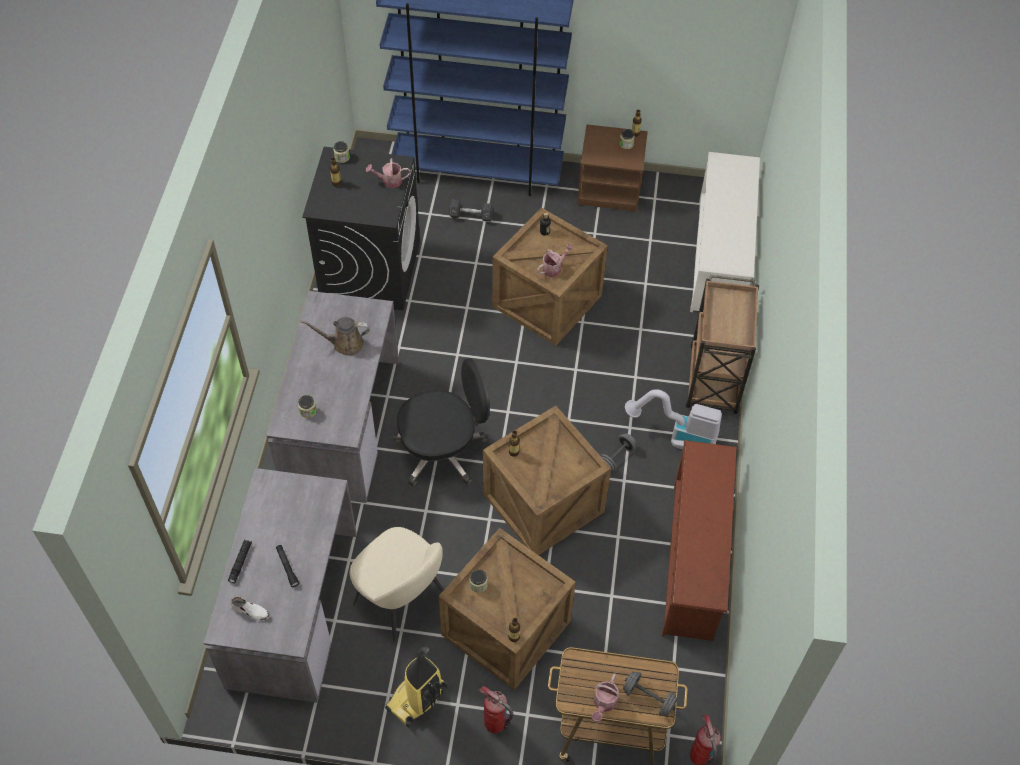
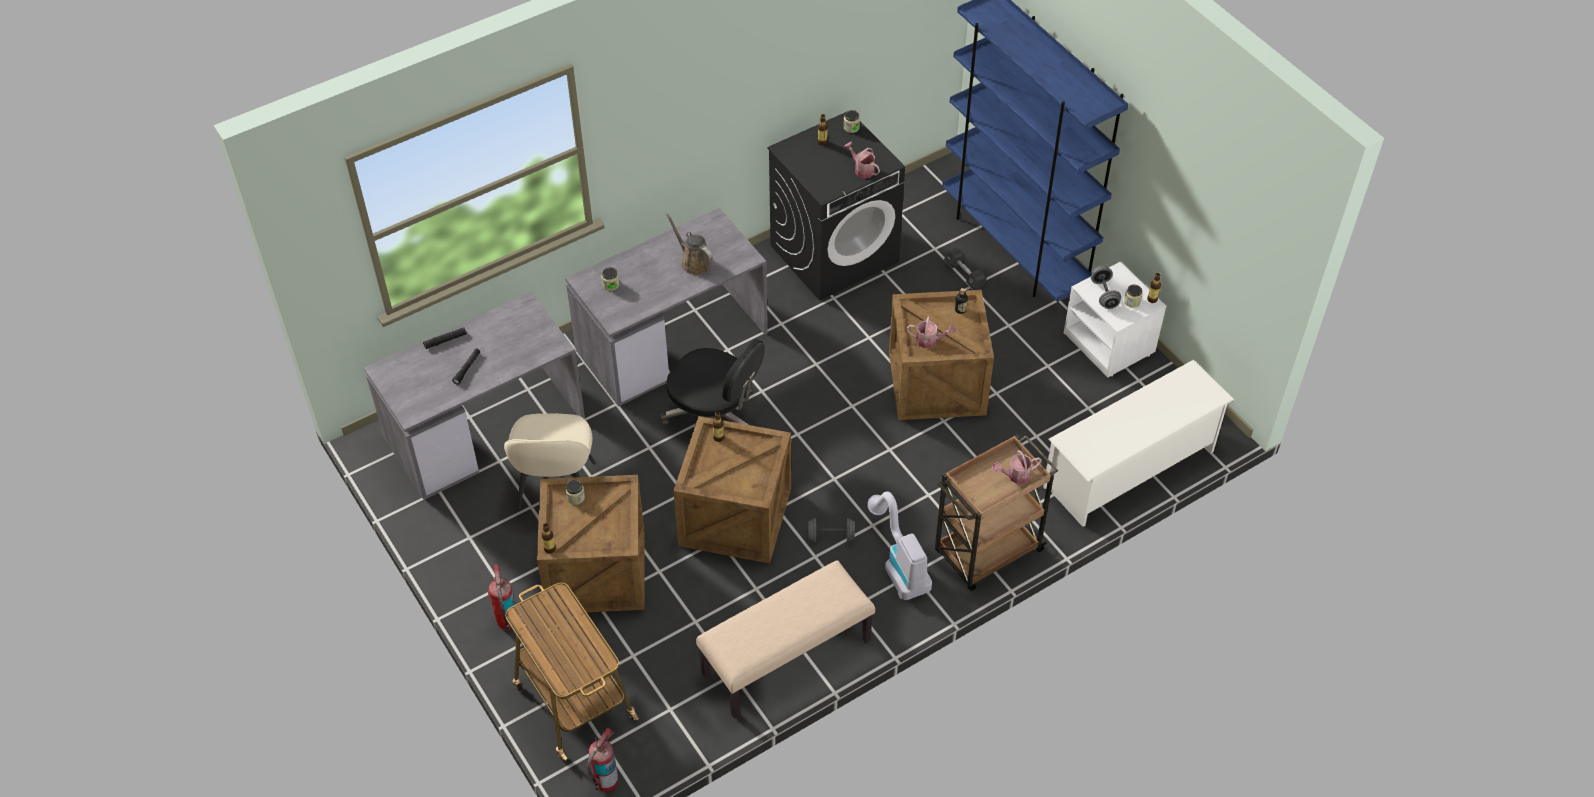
camera: 50 degrees right, 5 degrees down
white shoe [231,597,269,620] -> none
vacuum cleaner [385,647,447,727] -> none
brown nightstand [577,124,648,212] -> white nightstand [1064,262,1166,378]
watering can [592,673,620,722] -> watering can moved to [992,450,1042,484]
grey dumbbell [623,672,678,716] -> grey dumbbell moved to [1091,266,1121,309]
brown shoe rack [662,440,736,641] -> beige bench [696,560,875,718]

